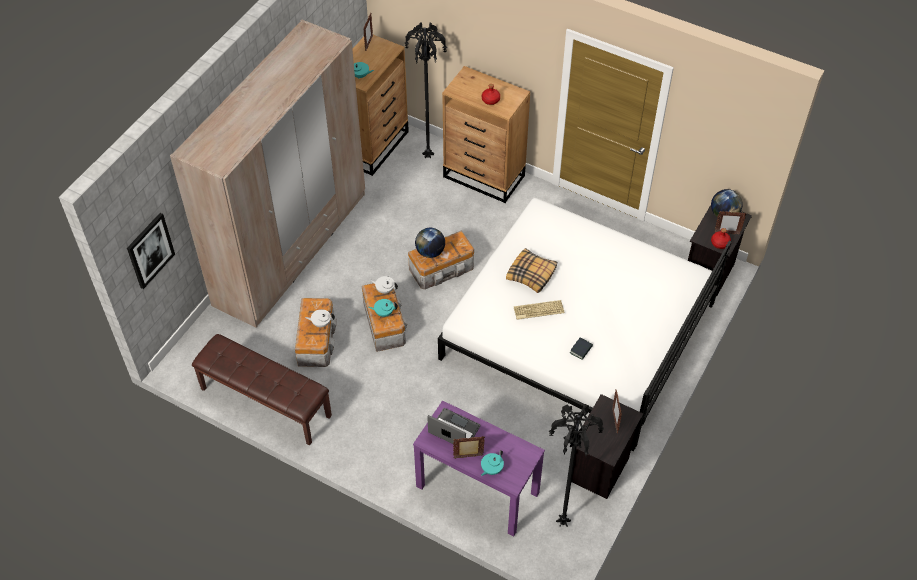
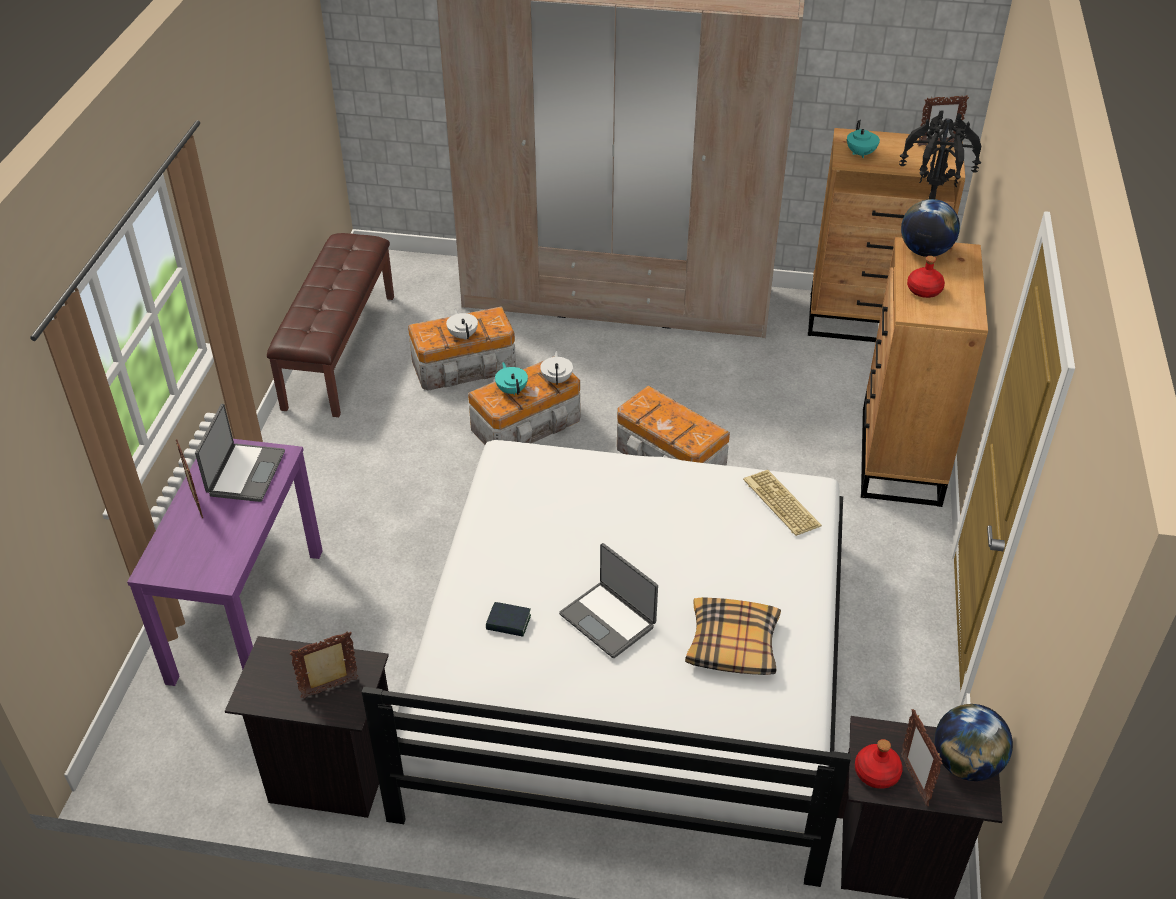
camera: 70 degrees right, 10 degrees down
picture [127,213,175,289] -> none
globe [415,228,445,258] -> globe moved to [901,199,960,257]
turquoise teapot [481,450,504,476] -> none
pillow [506,248,557,293] -> pillow moved to [685,597,781,675]
keyboard [513,300,565,319] -> keyboard moved to [743,470,822,535]
black floor lamp [548,404,604,527] -> none
none -> laptop [559,543,658,658]

